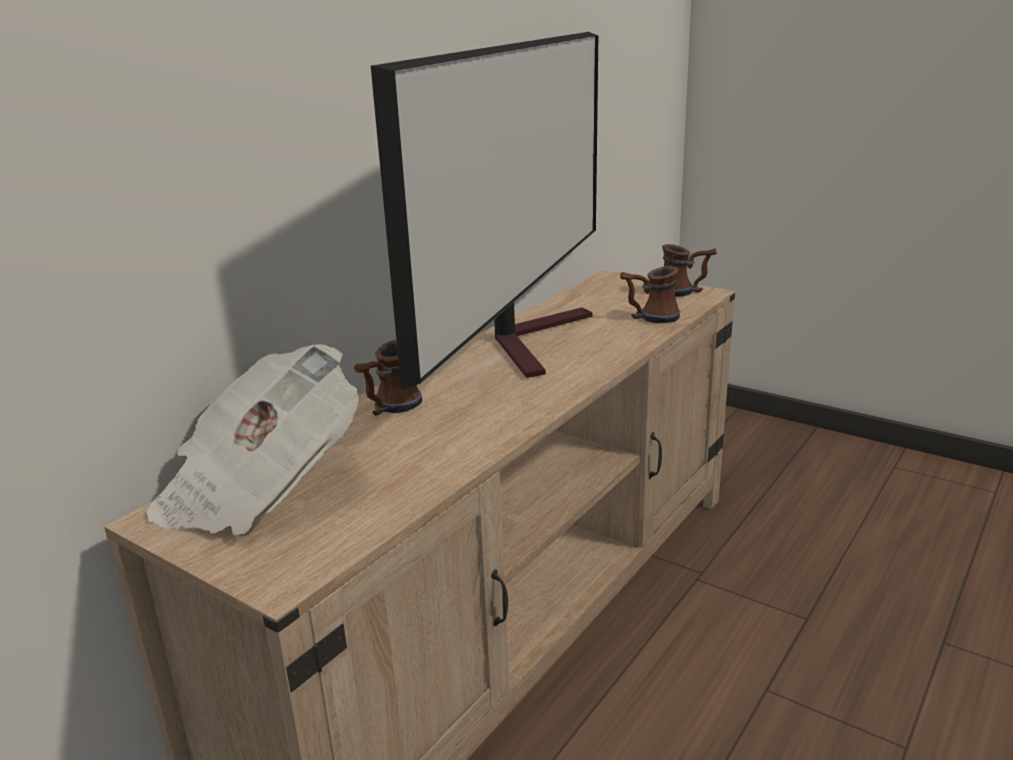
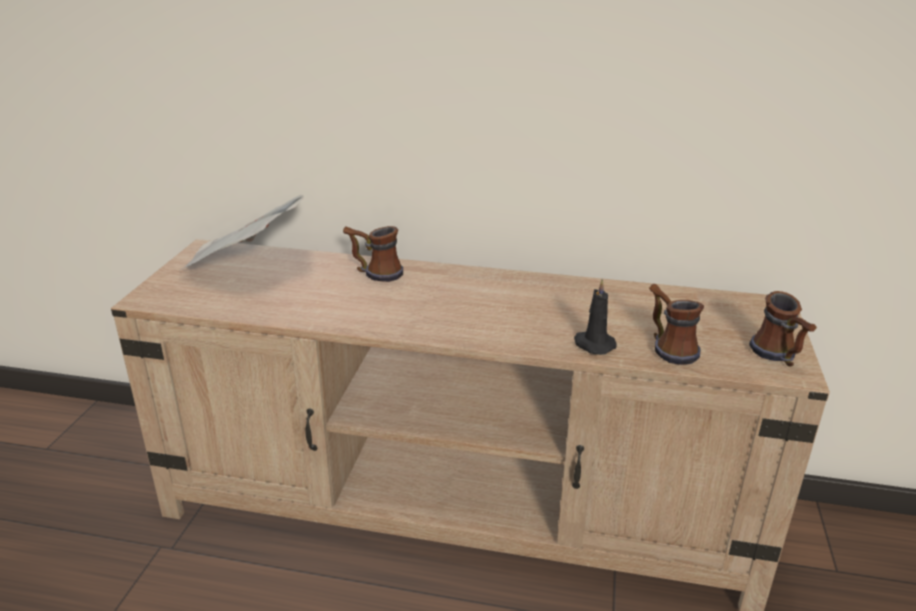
camera: 65 degrees right, 5 degrees up
television [371,32,598,390] -> none
none -> black candle [574,279,617,355]

